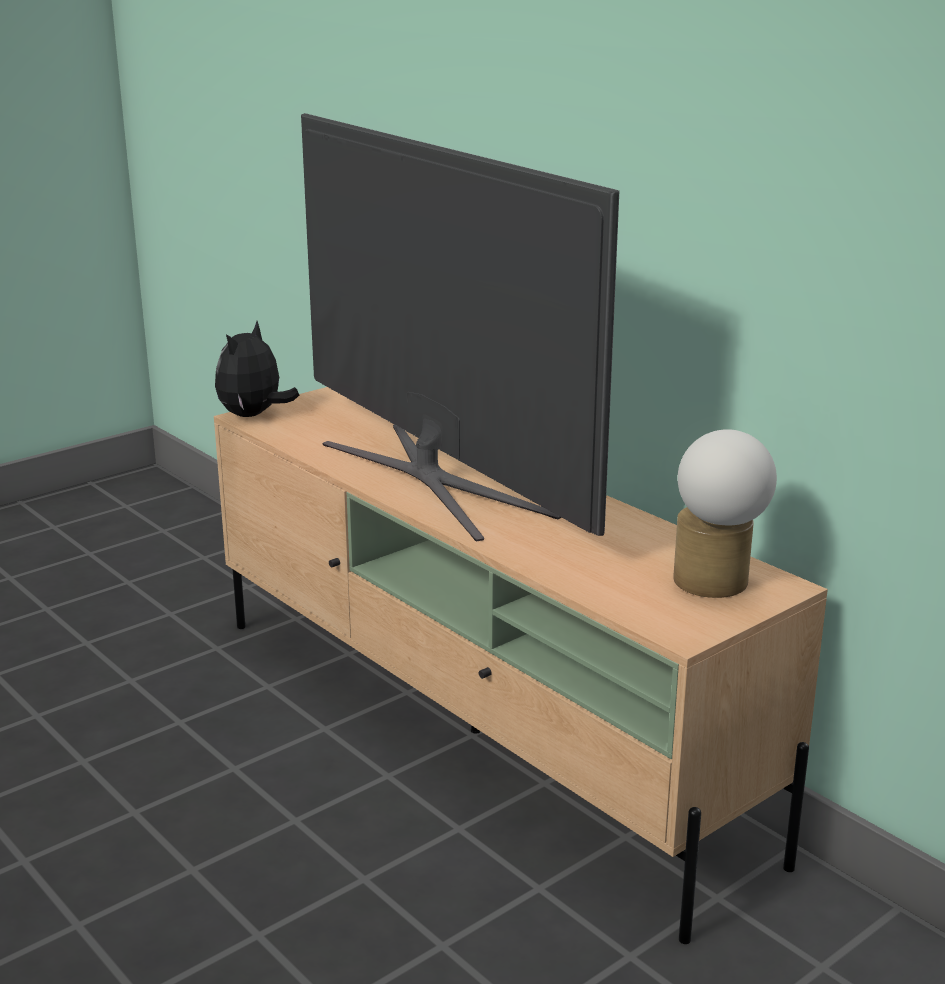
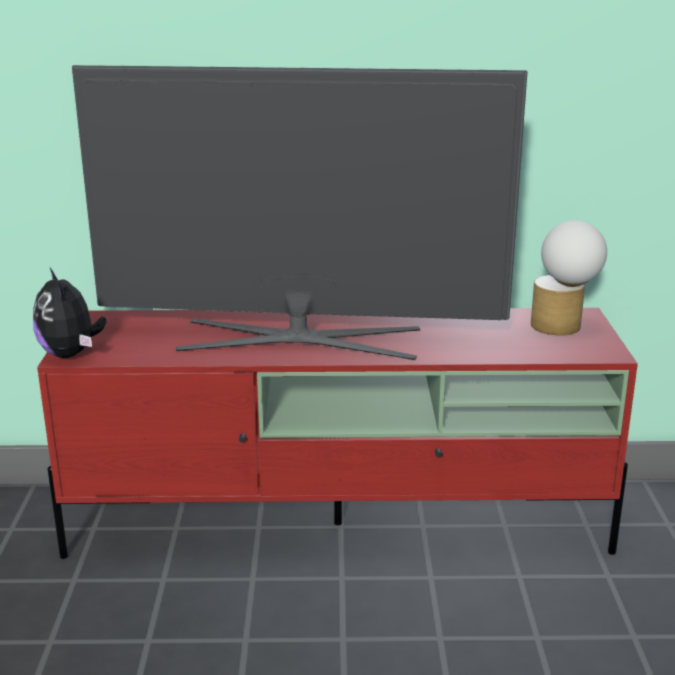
camera: 50 degrees left, 0 degrees up
beige tv stand [214,387,828,944] -> red tv stand [37,308,638,559]

